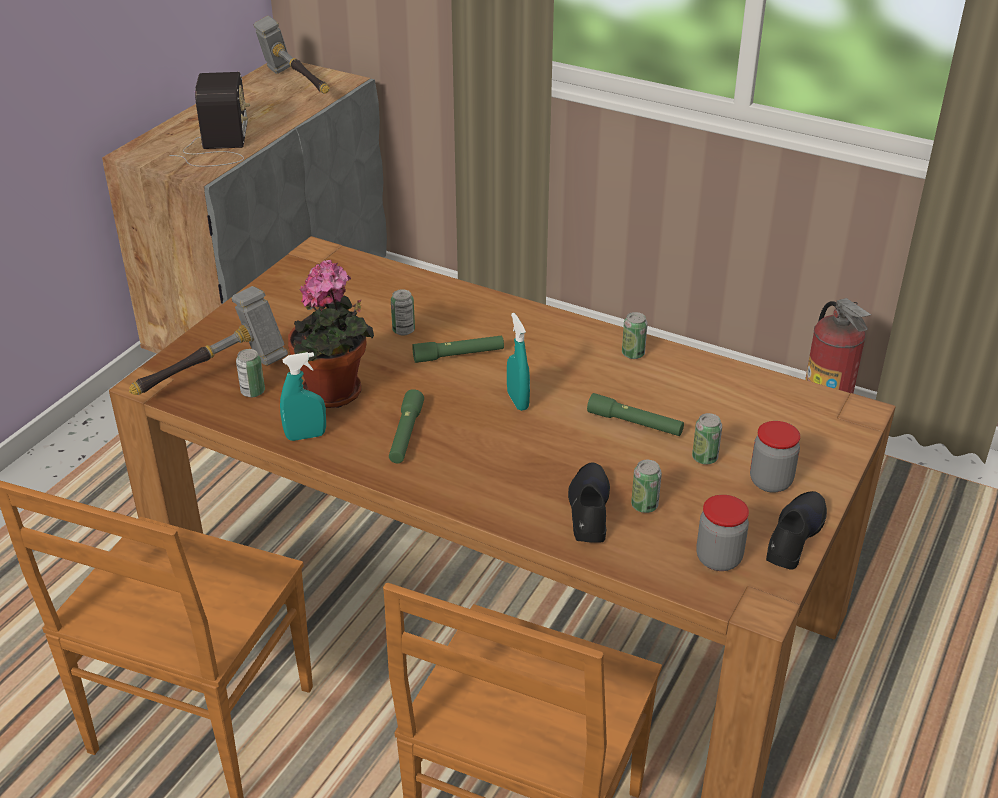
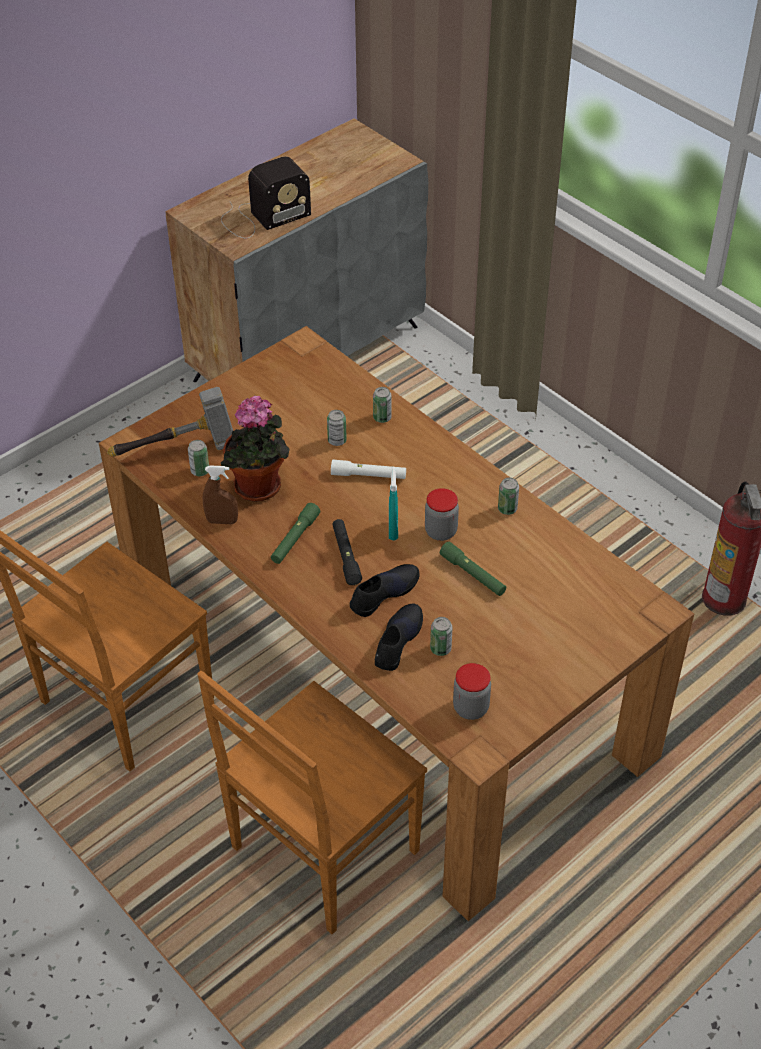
camera: 20 degrees right, 10 degrees up
radio [169,72,250,167] -> radio turned 45 degrees clockwise [221,156,311,239]
hammer [254,16,329,94] -> none
turquoise spray bottle [280,352,326,441] -> brown spray bottle [203,465,238,524]
green flashlight [412,336,504,363] -> white flashlight [331,460,406,479]
can [692,413,722,464] -> can moved to [373,387,392,423]
jar [750,421,800,493] -> jar moved to [425,488,459,541]
black shoe [766,491,827,570] -> black shoe moved to [350,564,419,617]
none -> black flashlight [332,519,362,585]

